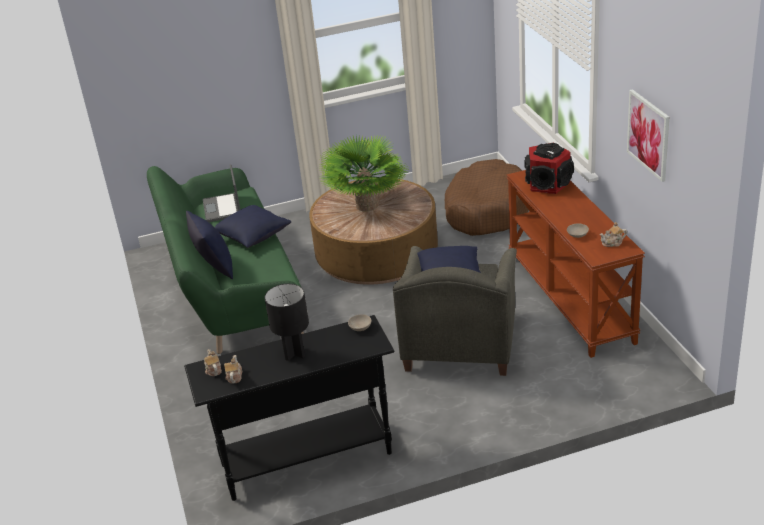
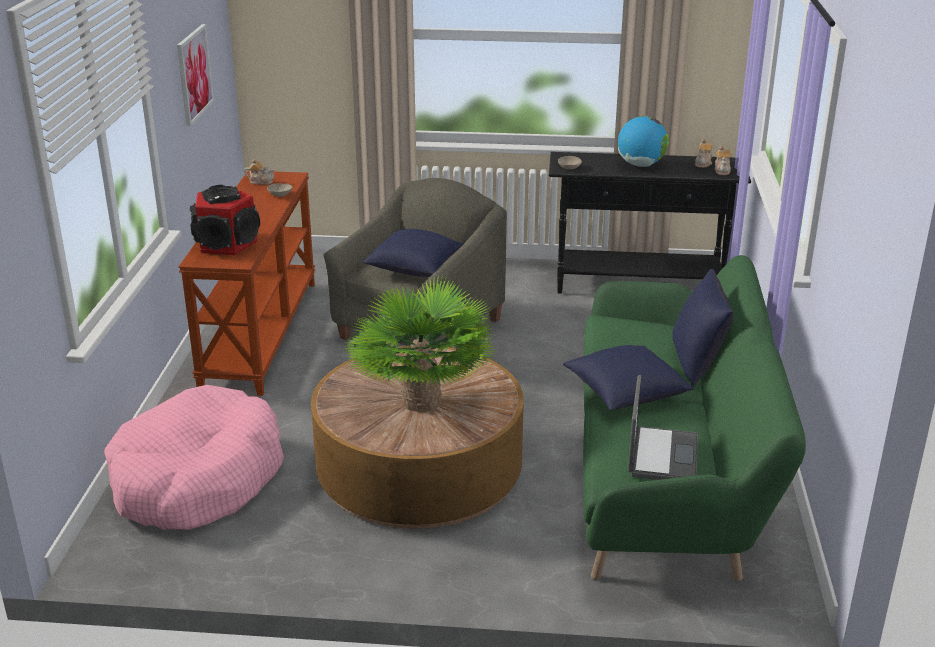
camera: 160 degrees left, 5 degrees down
black table lamp [265,284,309,361] -> globe [618,116,669,167]
brown dog bed [445,159,529,236] -> pink dog bed [104,385,284,530]

